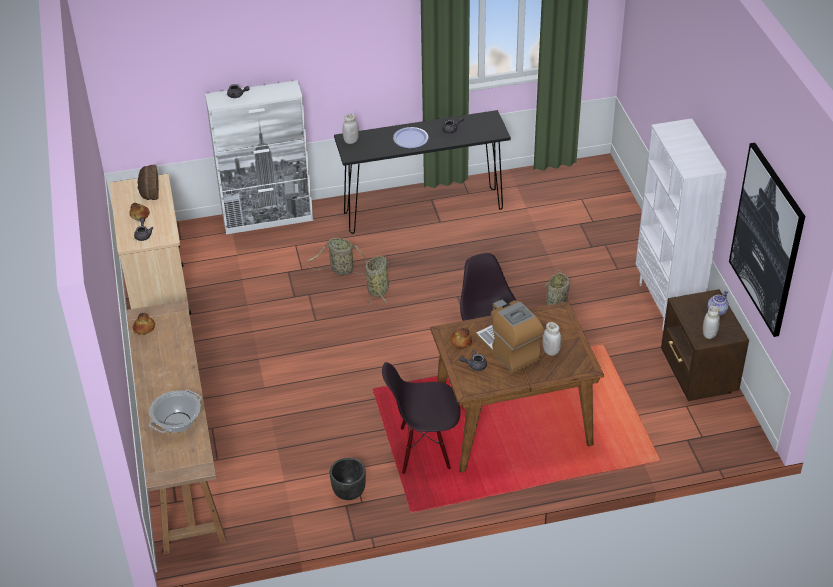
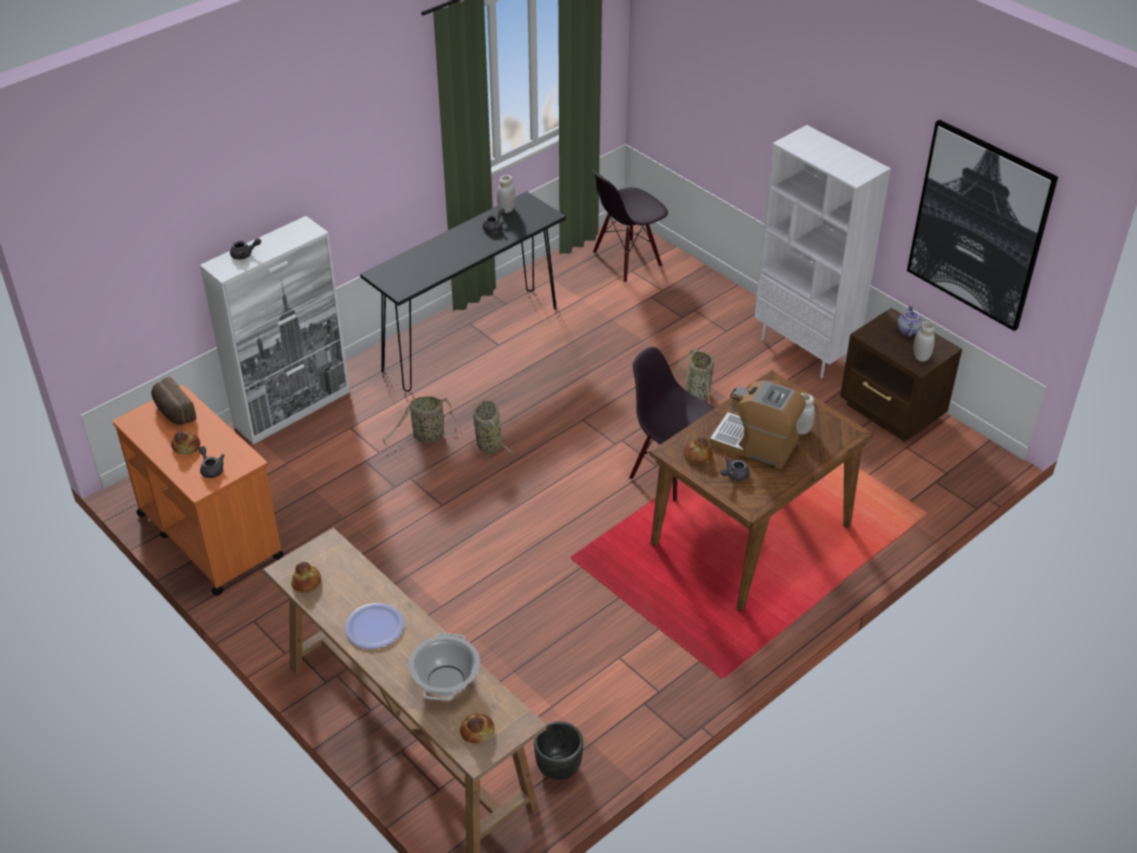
camera: 30 degrees left, 0 degrees up
beige cart [110,174,191,315] -> orange cart [113,385,284,596]
black planter [330,458,366,500] -> black planter moved to [534,721,583,780]
white jar [342,114,359,144] -> white jar moved to [497,175,515,213]
black chair [382,362,460,474] -> black chair moved to [592,169,668,283]
plate [393,127,429,148] -> plate moved to [345,603,404,649]
none -> bread [460,713,495,743]

